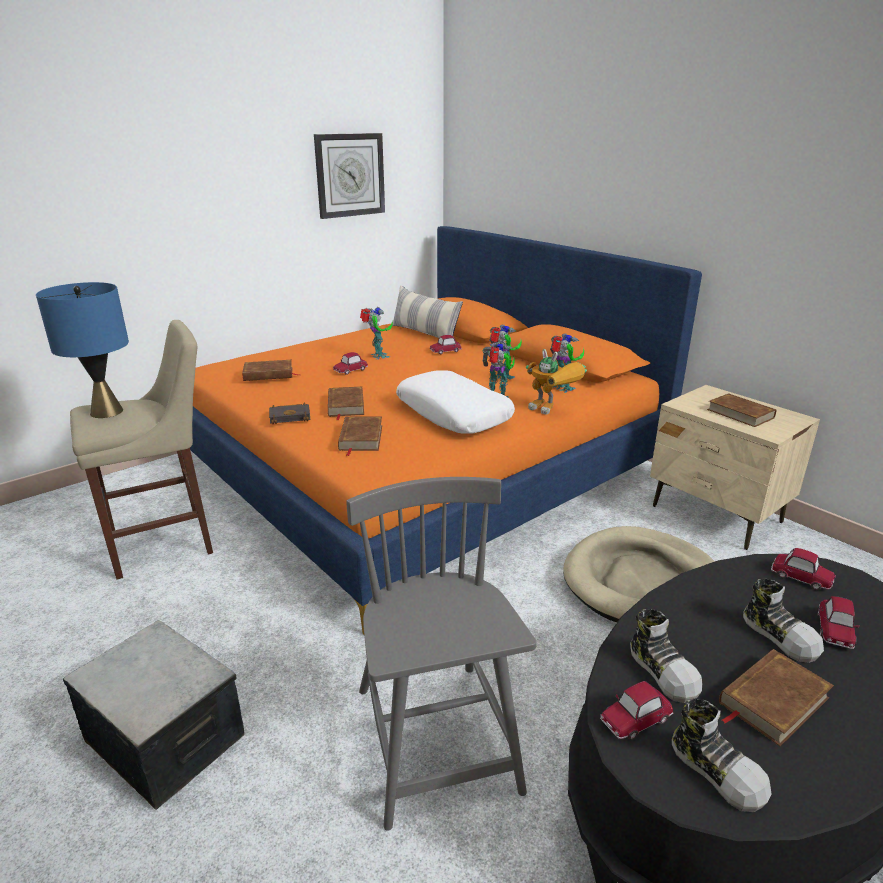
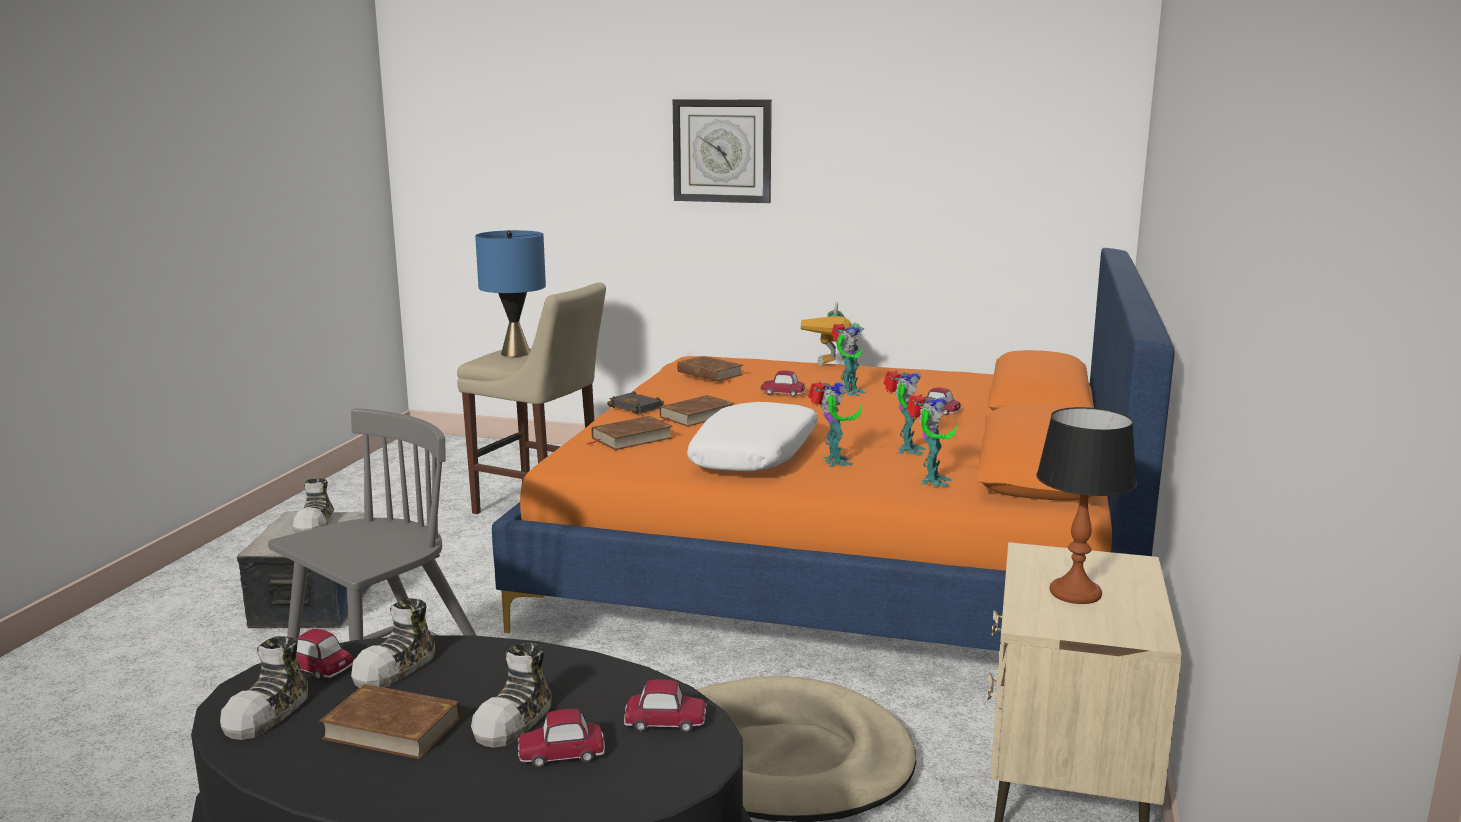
camera: 55 degrees right, 10 degrees down
wall clock [314,133,385,219] -> wall clock moved to [673,99,772,203]
pillow [392,285,463,338] -> none
toy robot [526,349,587,415] -> toy robot moved to [801,302,860,366]
brown book [707,393,777,427] -> table lamp [1036,407,1137,604]
toy car [771,548,836,590] -> toy car turned 90 degrees counterclockwise [624,679,707,732]
none -> shoe [293,478,334,533]

